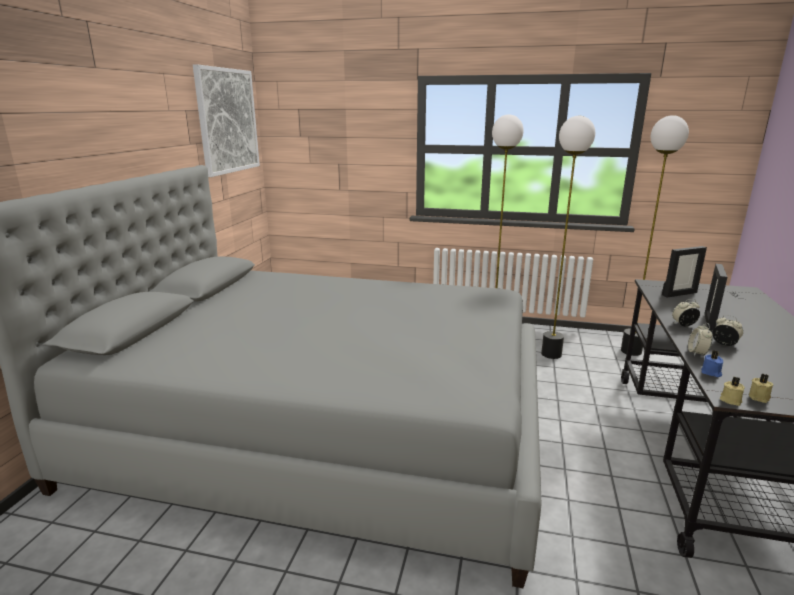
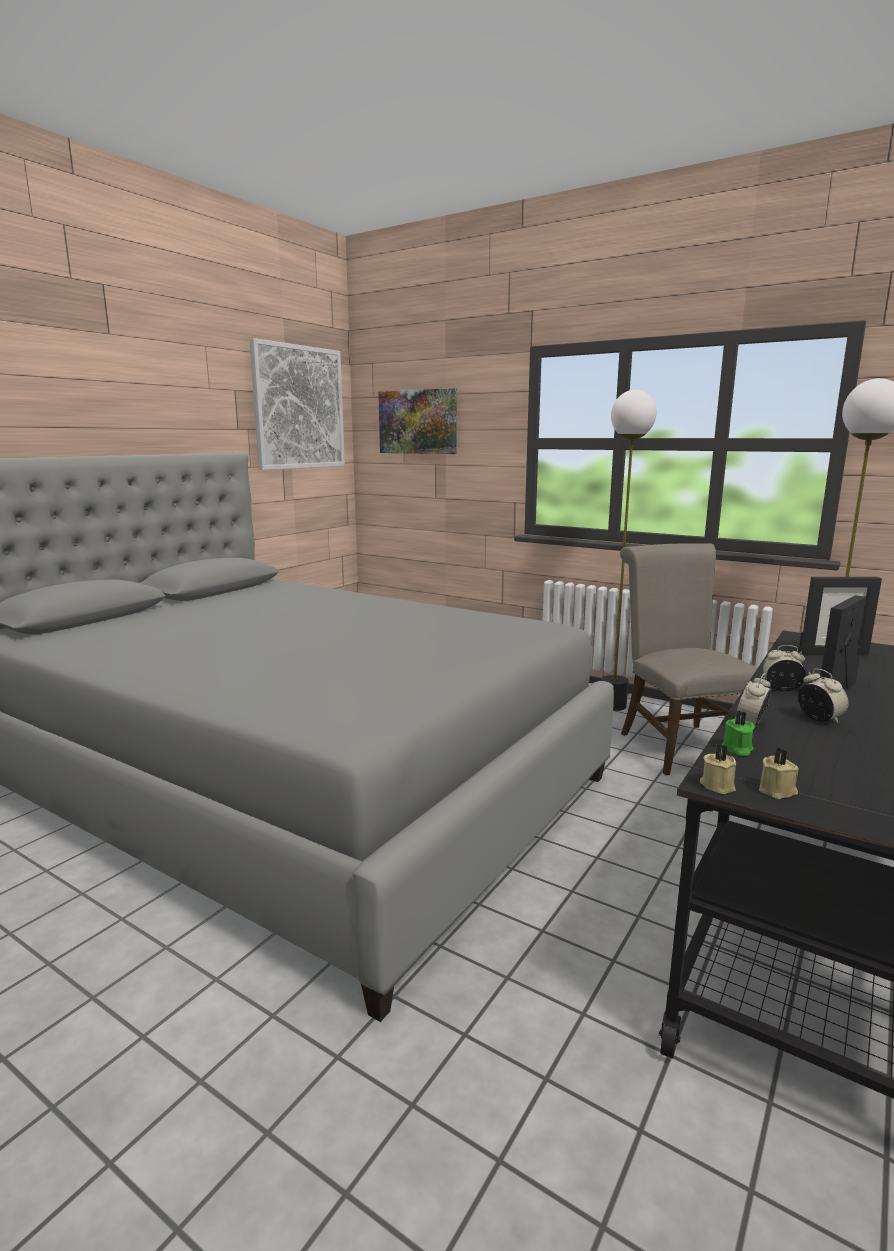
camera: 20 degrees right, 5 degrees down
floor lamp [541,116,595,359] -> beige chair [620,543,757,775]
blue candle [701,350,723,377] -> green candle [721,711,755,756]
none -> picture [378,388,457,454]

